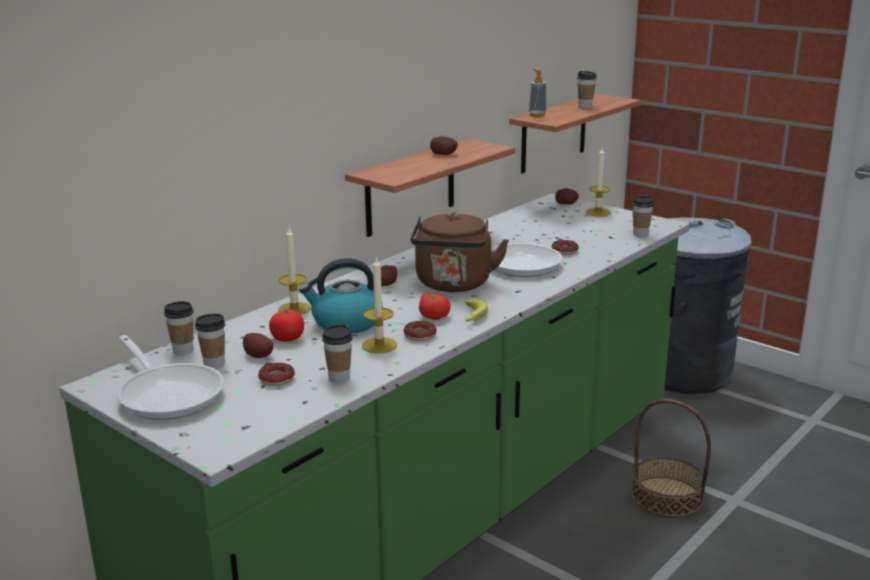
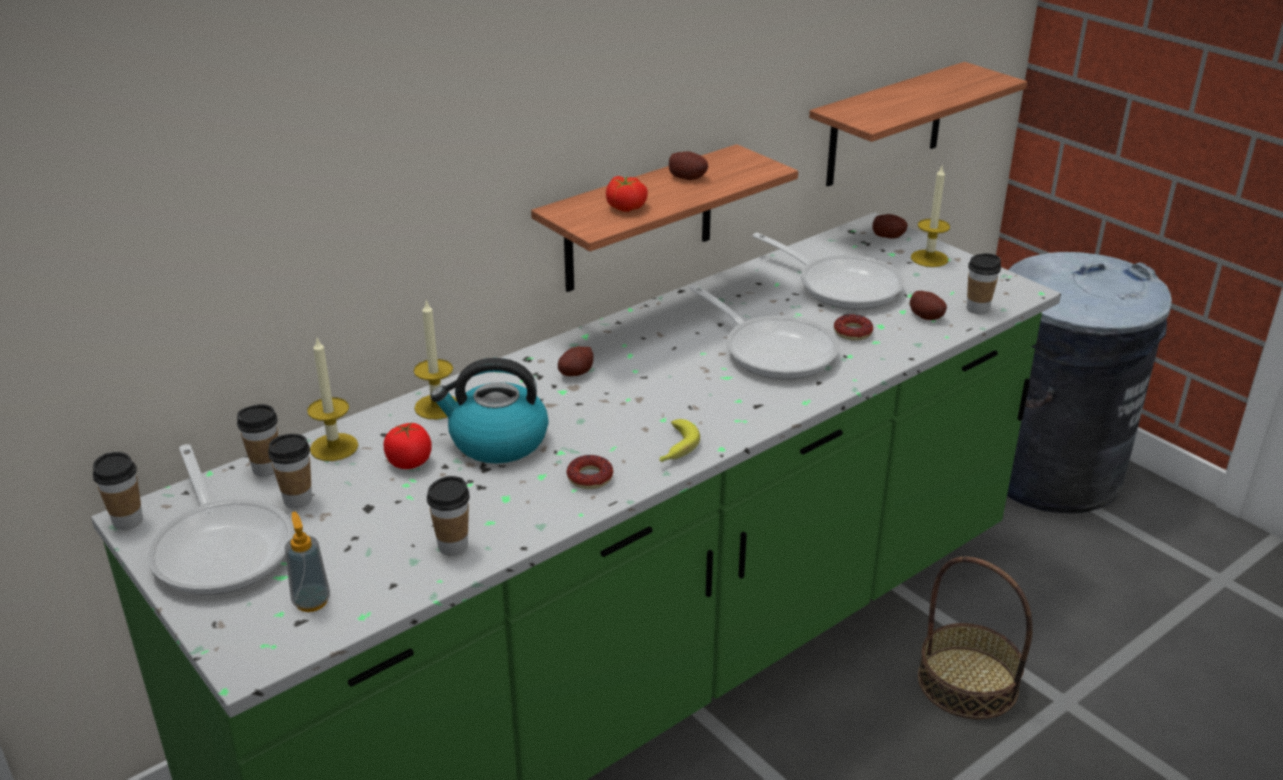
camera: 10 degrees right, 10 degrees up
potato [243,333,273,358] -> potato moved to [910,291,947,320]
donut [258,363,295,386] -> none
candle [362,256,397,353] -> candle moved to [307,336,358,461]
brown kettle [411,212,509,292] -> none
tomato [419,293,451,320] -> tomato moved to [606,176,648,212]
soap dispenser [529,69,546,117] -> soap dispenser moved to [285,511,330,612]
cup [577,71,597,108] -> cup moved to [93,452,143,530]
none -> frying pan [753,233,904,309]

